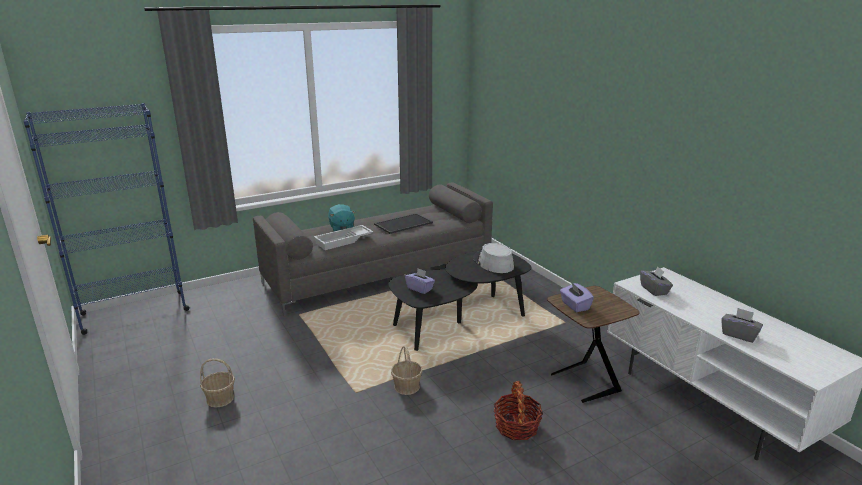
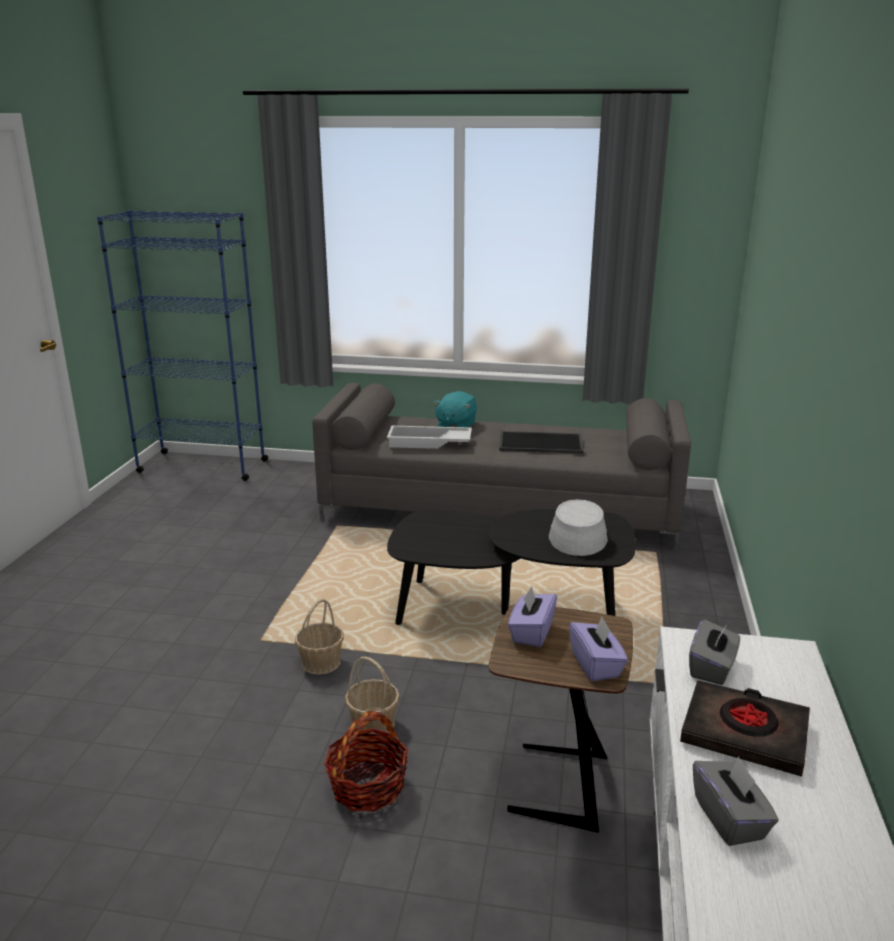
camera: 40 degrees right, 0 degrees up
basket [200,358,235,408] -> basket moved to [345,656,400,737]
purple tissue box [405,268,435,294] -> purple tissue box moved to [569,617,628,681]
none -> black book [680,680,810,776]

